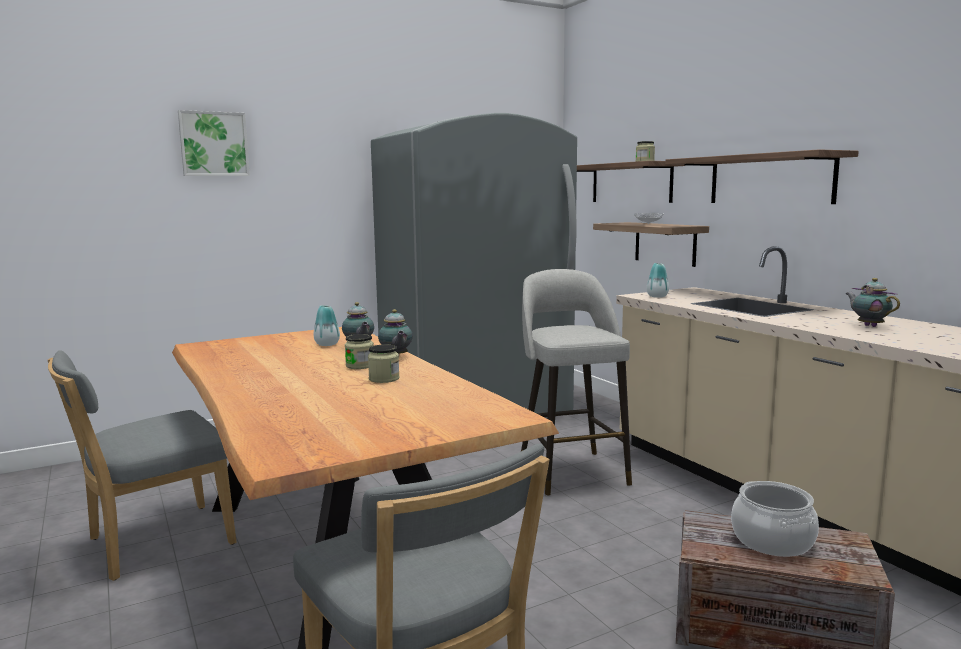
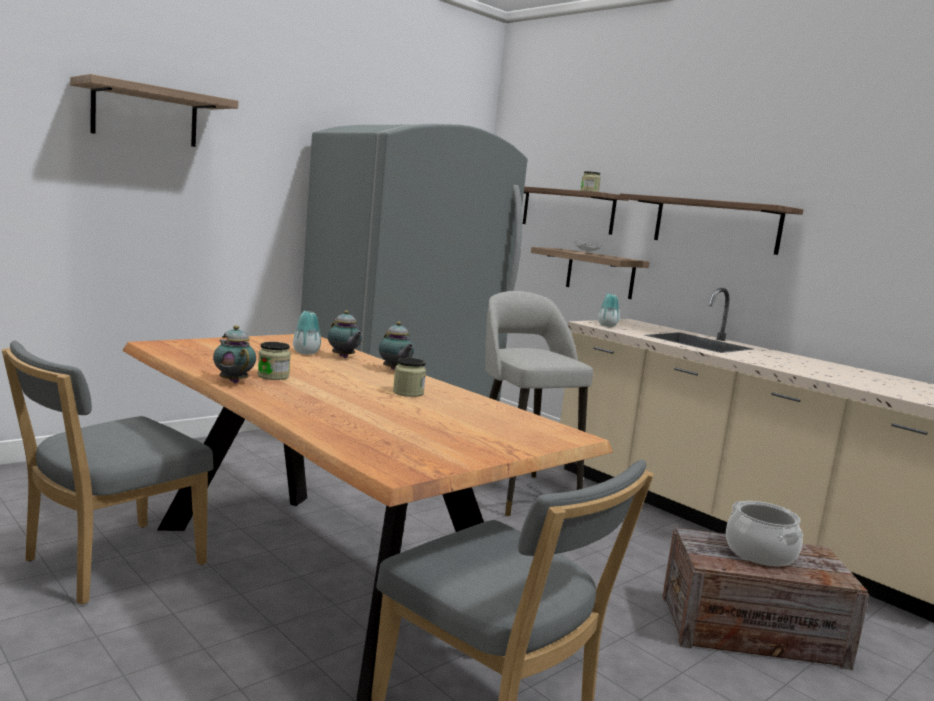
camera: 15 degrees left, 0 degrees up
picture [178,110,250,176] -> shelf [70,74,238,147]
jar [345,334,374,369] -> jar moved to [258,342,291,380]
teapot [845,278,900,327] -> teapot moved to [213,325,256,383]

